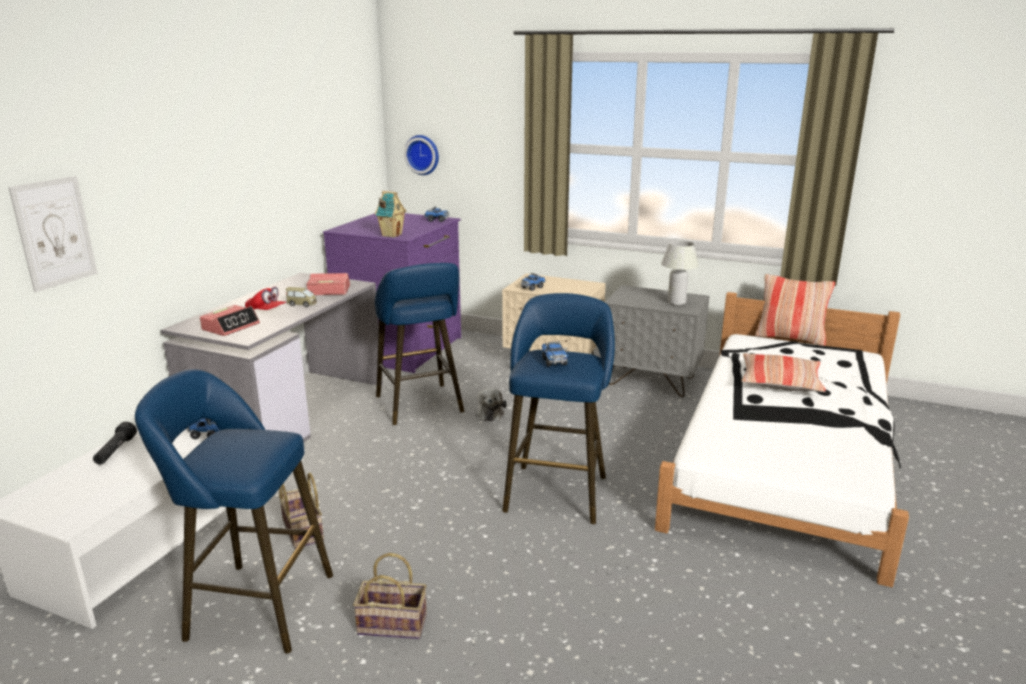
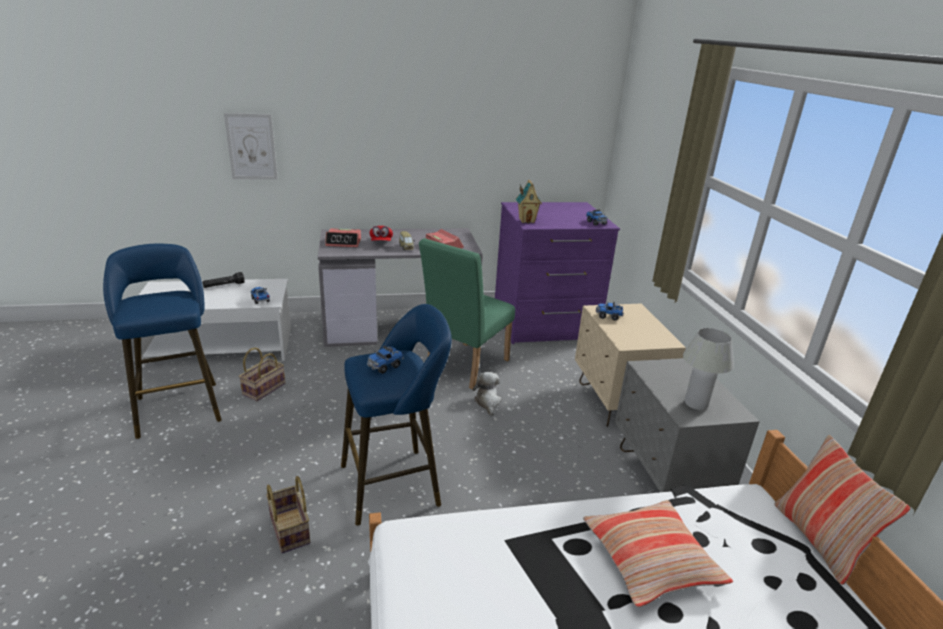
camera: 55 degrees right, 5 degrees up
basket [353,553,427,639] -> basket moved to [266,476,310,553]
blue stool [375,263,464,425] -> green chair [419,238,515,389]
wall clock [404,135,439,175] -> none
plush toy [475,388,507,421] -> plush toy turned 120 degrees clockwise [473,372,502,416]

